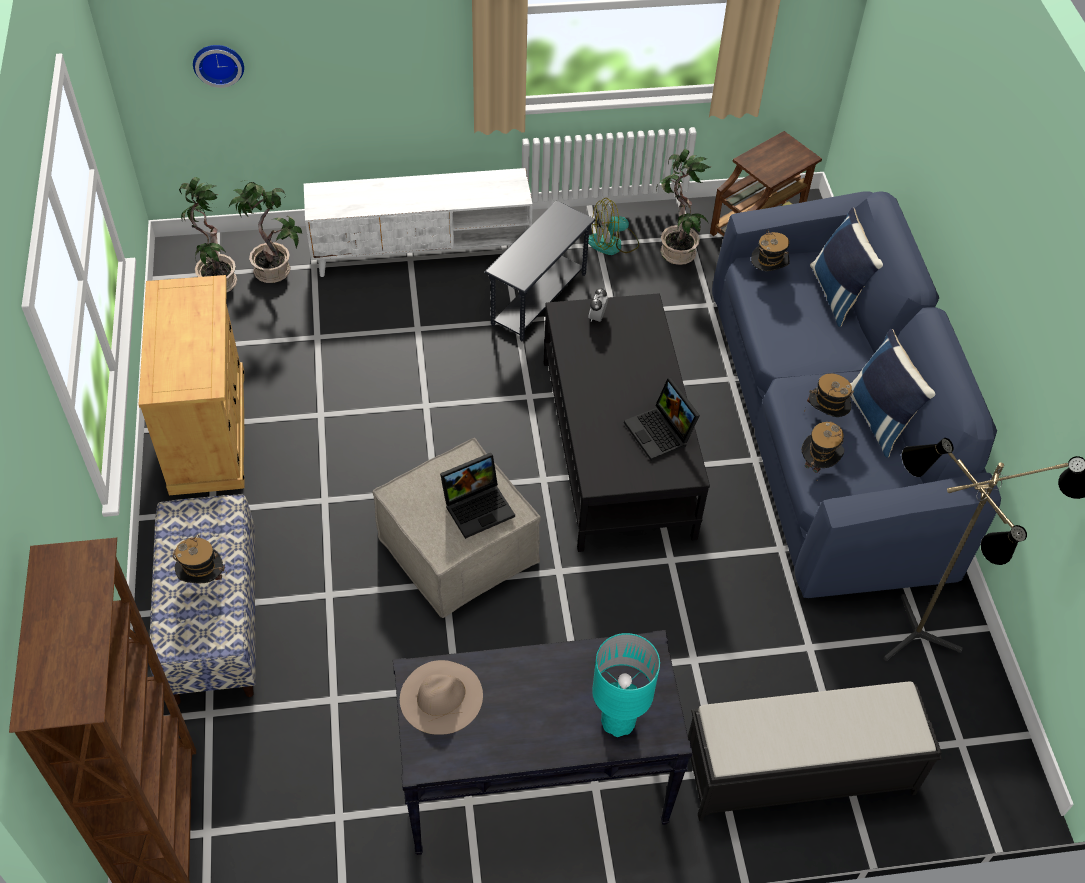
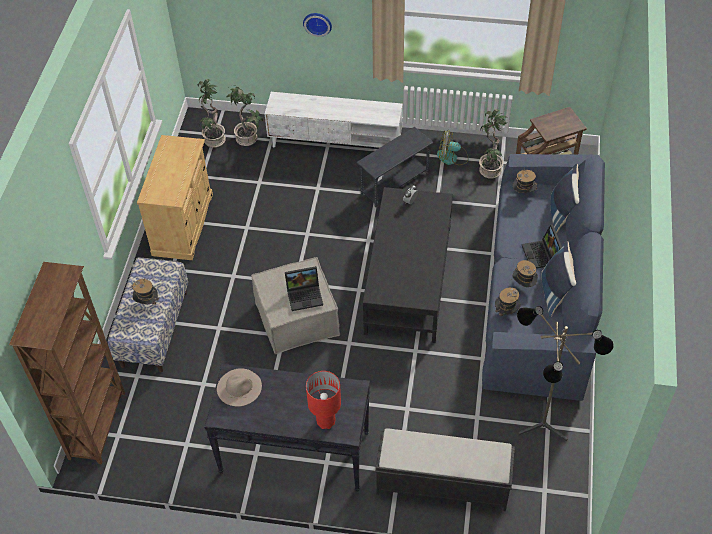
camera: 20 degrees right, 0 degrees up
wall clock [193,45,244,88] -> wall clock moved to [303,13,332,37]
turquoise table lamp [592,633,660,737] -> red table lamp [306,371,341,429]
laptop [624,378,700,461] -> laptop moved to [522,224,562,269]

